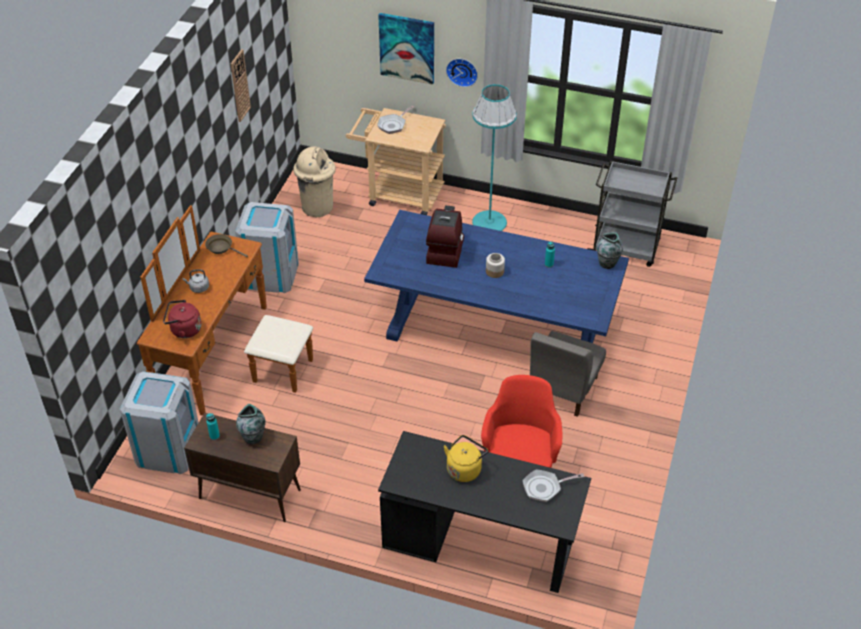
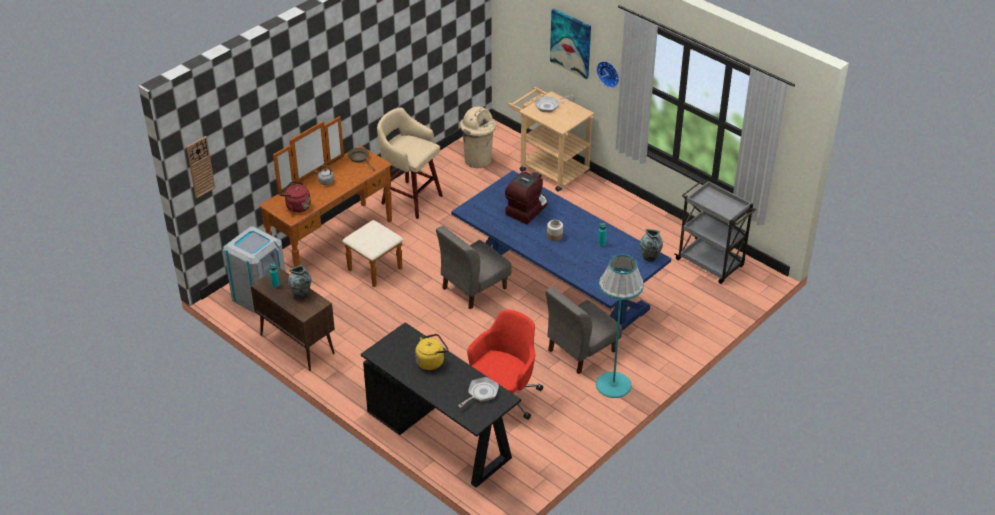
camera: 25 degrees right, 5 degrees down
wall clock [231,49,251,122] -> wall clock moved to [186,136,215,199]
grey trash can [235,202,299,293] -> beige stool [377,107,443,219]
turquoise floor lamp [472,84,517,231] -> turquoise floor lamp moved to [596,255,644,398]
frying pan [522,469,584,502] -> frying pan turned 120 degrees clockwise [458,377,499,408]
none -> grey chair [436,226,512,310]

